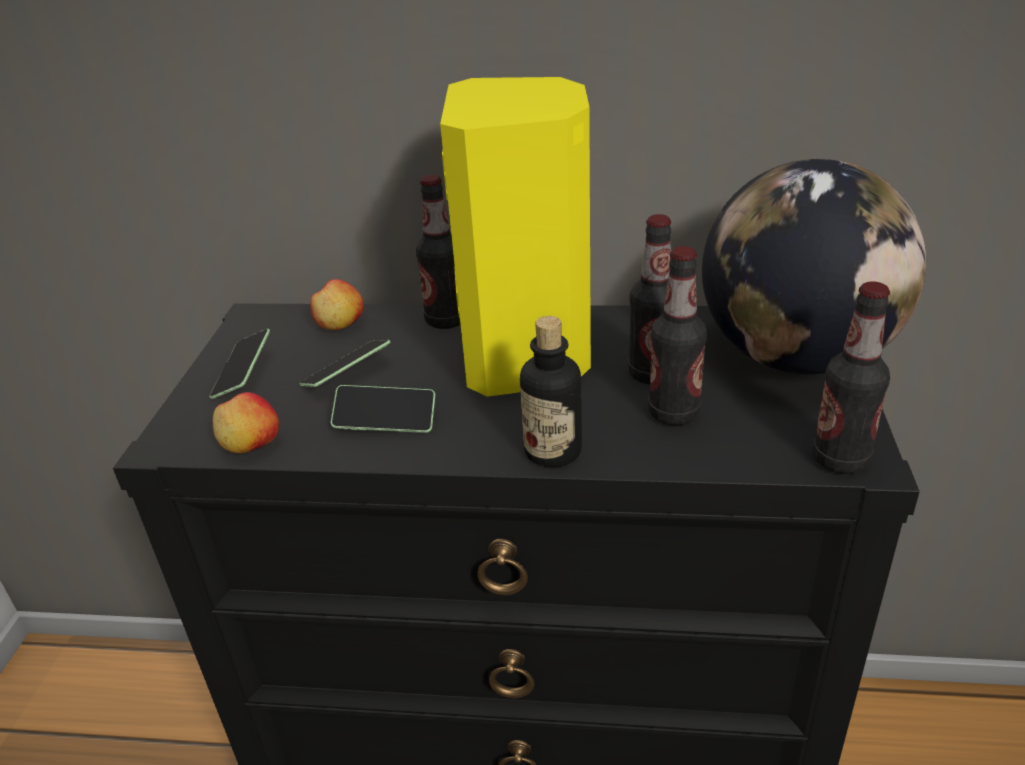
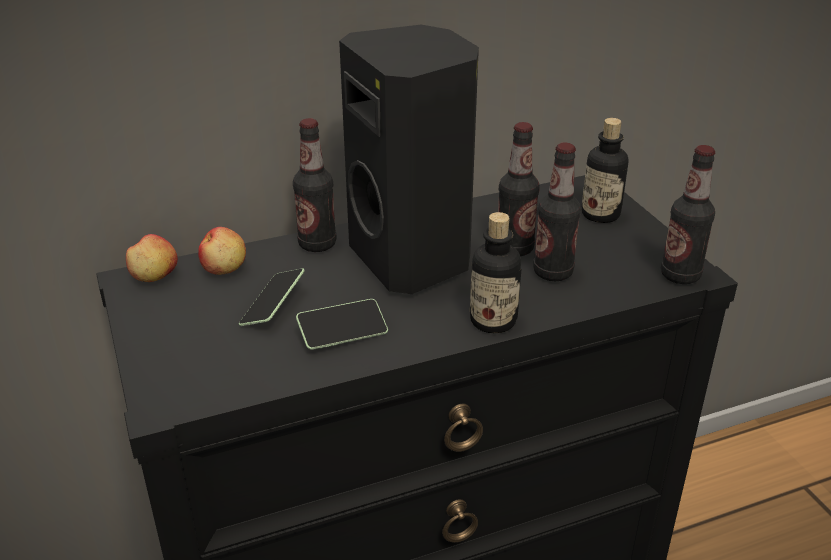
camera: 30 degrees left, 0 degrees up
phone [209,329,270,399] -> none
apple [213,392,279,453] -> apple moved to [126,234,178,282]
yellow speaker [440,77,591,397] -> black speaker [339,25,479,294]
globe [702,159,926,374] -> bottle [582,118,628,223]

